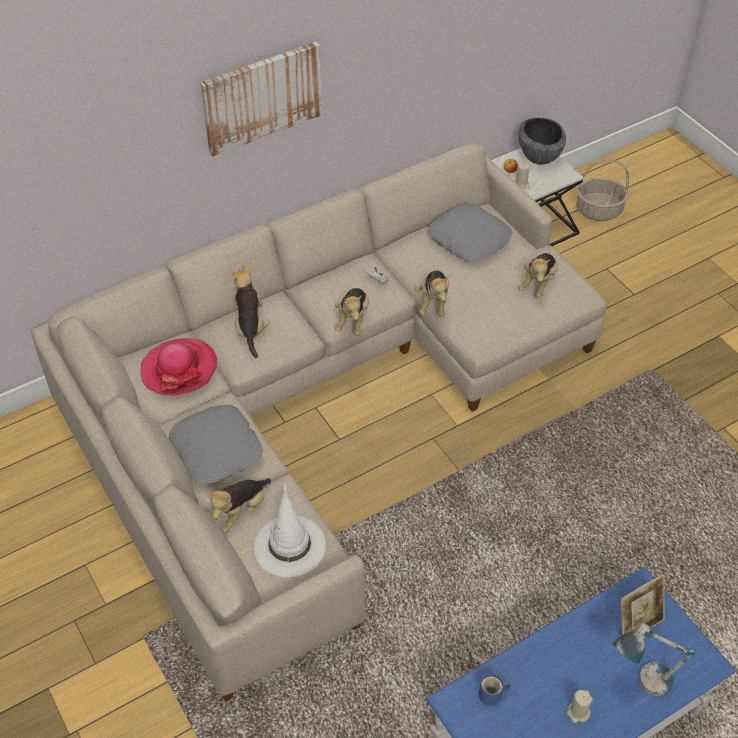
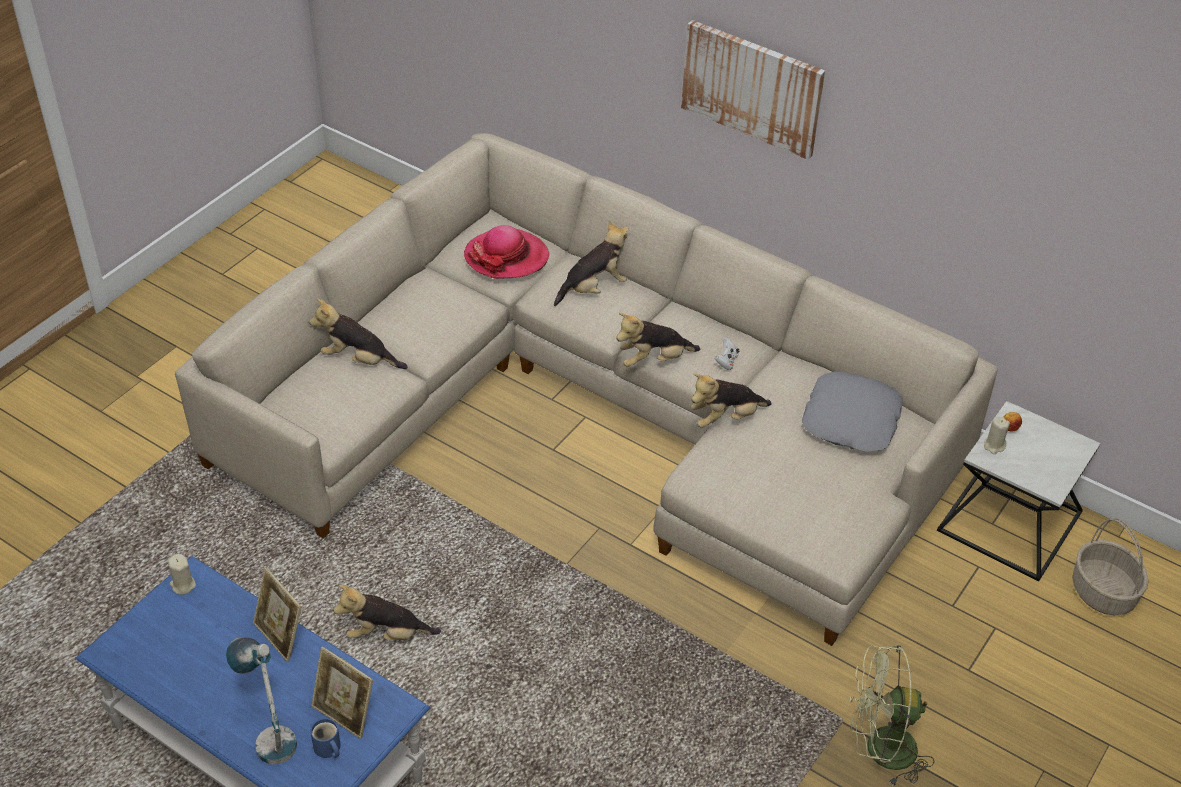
camera: 65 degrees right, 5 degrees down
grey pillow [168,405,263,484] -> none
white hat [254,483,326,577] -> none
blue mug [479,674,510,706] -> blue mug moved to [310,718,341,758]
bowl [519,118,566,165] -> none
plush toy [519,253,558,298] -> plush toy moved to [334,585,441,641]
beige candle [567,690,593,723] -> beige candle moved to [168,554,196,595]
none -> picture frame [253,567,302,662]
none -> green fan [850,645,934,787]

